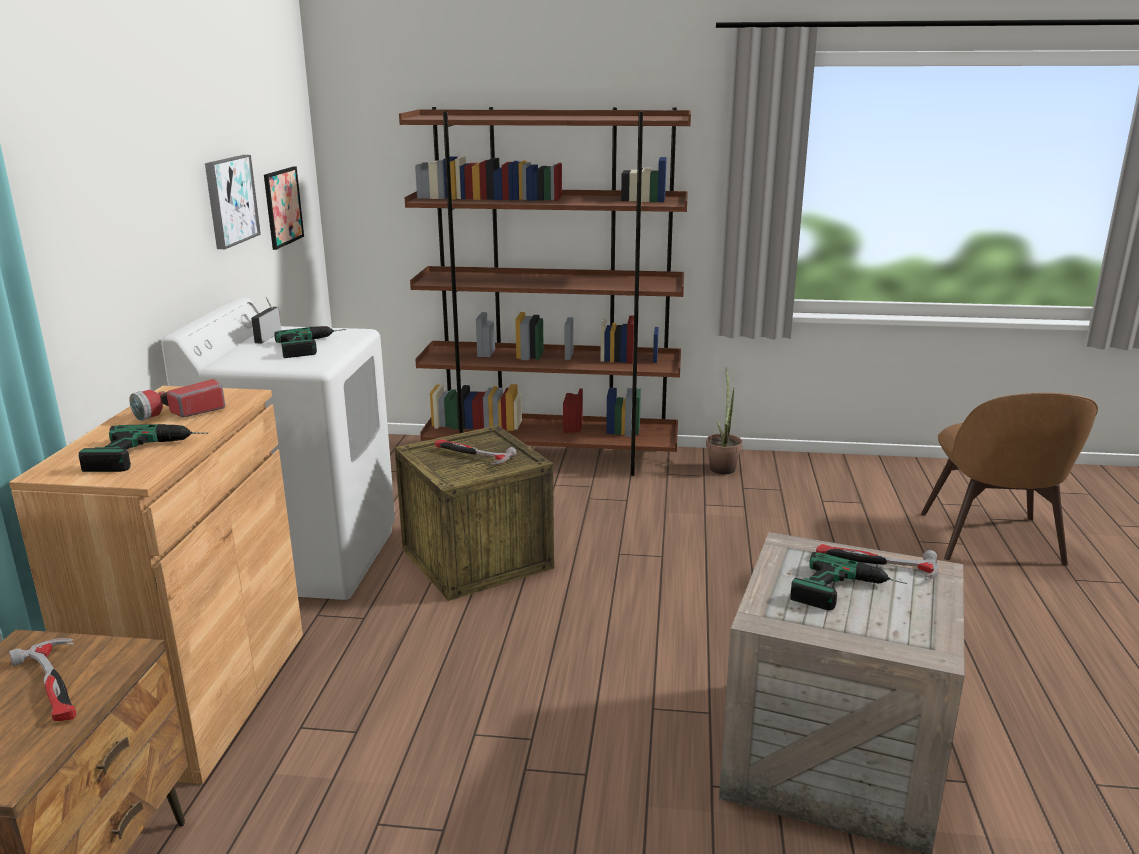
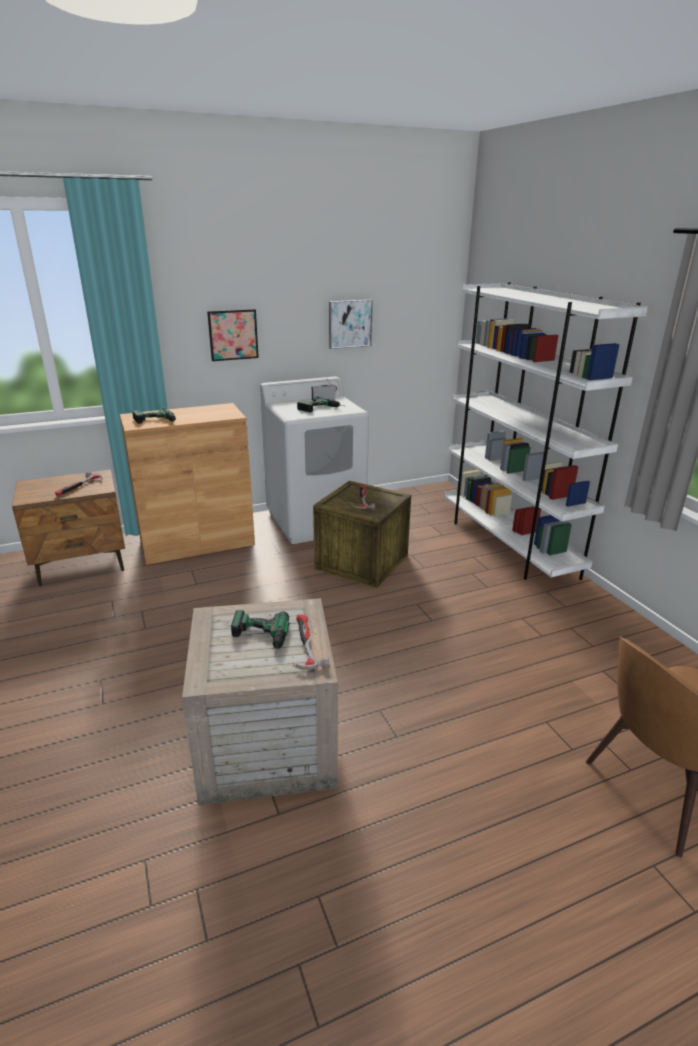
camera: 60 degrees right, 5 degrees up
flashlight [129,379,225,421] -> none
picture [264,166,304,250] -> picture moved to [207,309,259,361]
brown bookcase [399,107,691,476] -> white bookcase [444,282,648,580]
potted plant [706,367,743,474] -> none

